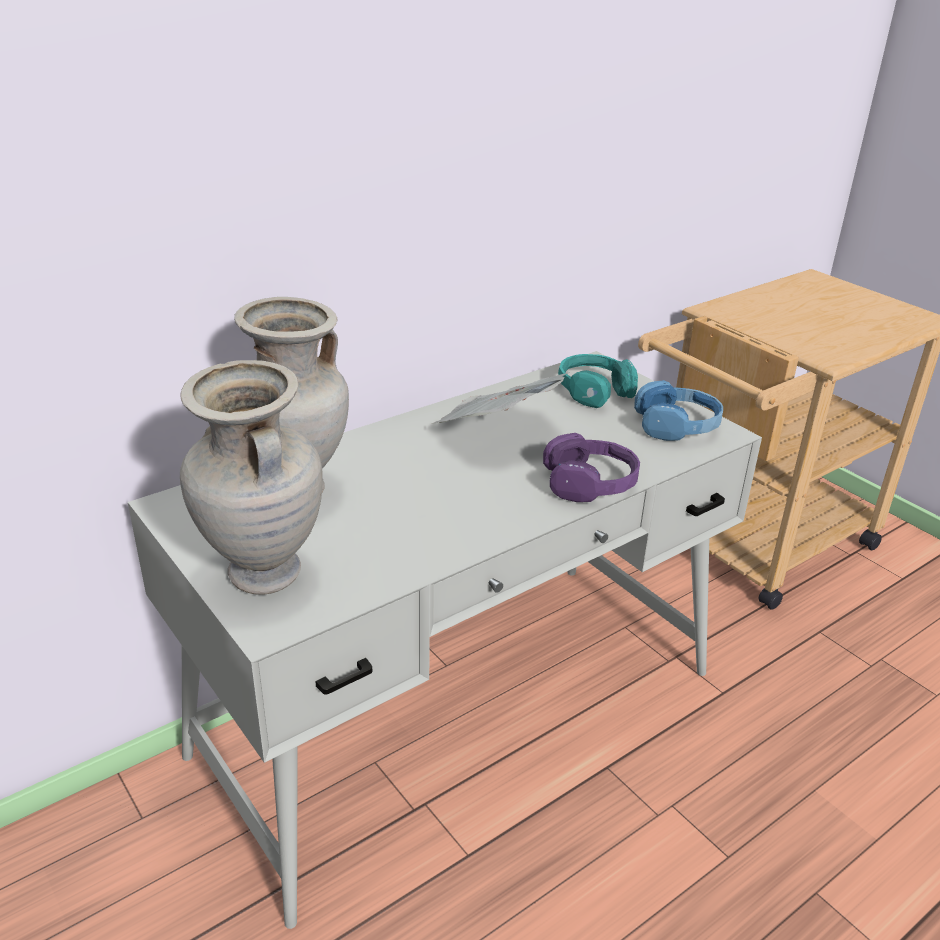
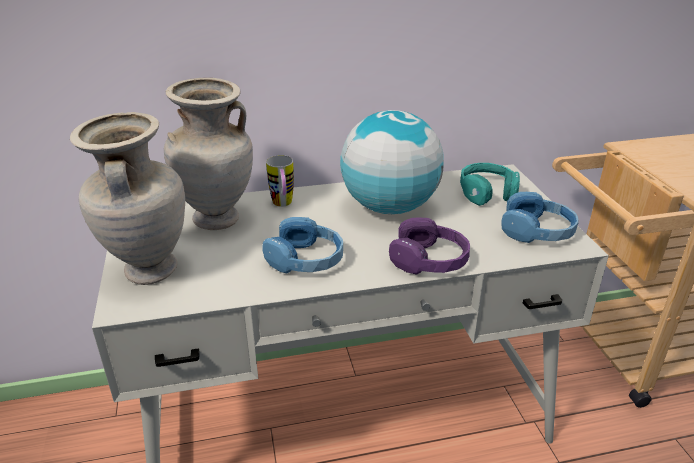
camera: 25 degrees right, 0 degrees up
newspaper [432,372,570,424] -> globe [340,110,444,214]
none -> blue headphones [262,217,343,274]
none -> mug [266,155,294,207]

